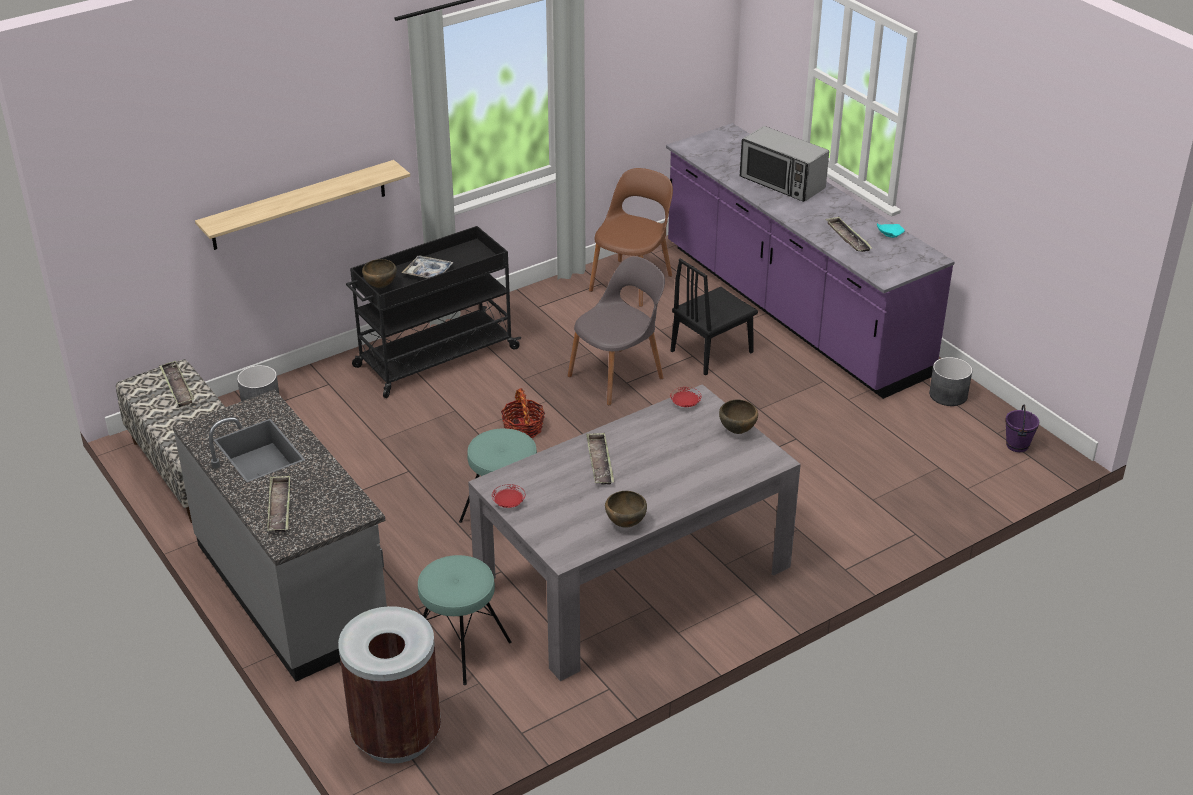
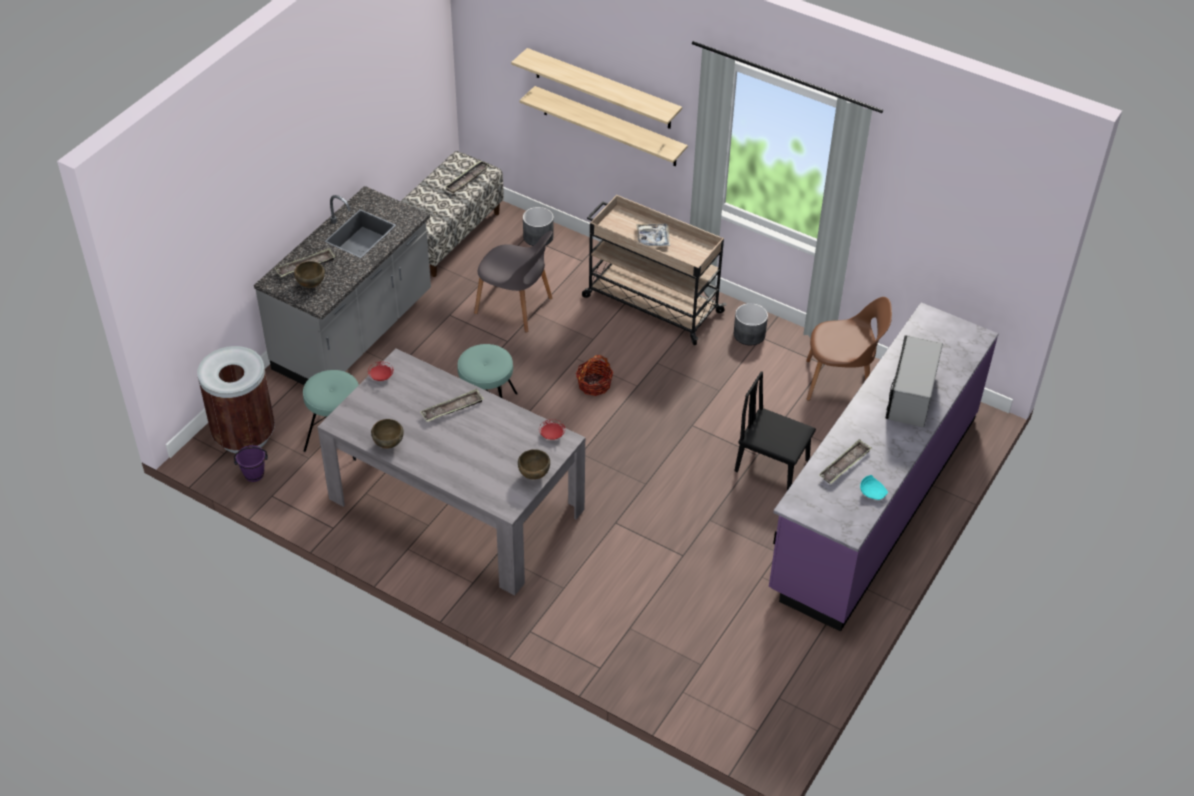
camera: 65 degrees right, 10 degrees up
black cart [346,226,521,398] -> beige cart [582,195,727,345]
brown bowl [362,259,397,288] -> brown bowl moved to [294,261,325,288]
grey chair [568,256,665,405] -> grey chair moved to [474,231,553,333]
grey planter [929,357,972,406] -> grey planter moved to [734,303,768,345]
purple bucket [1005,405,1039,452] -> purple bucket moved to [233,445,268,482]
none -> shelf [511,48,682,129]

